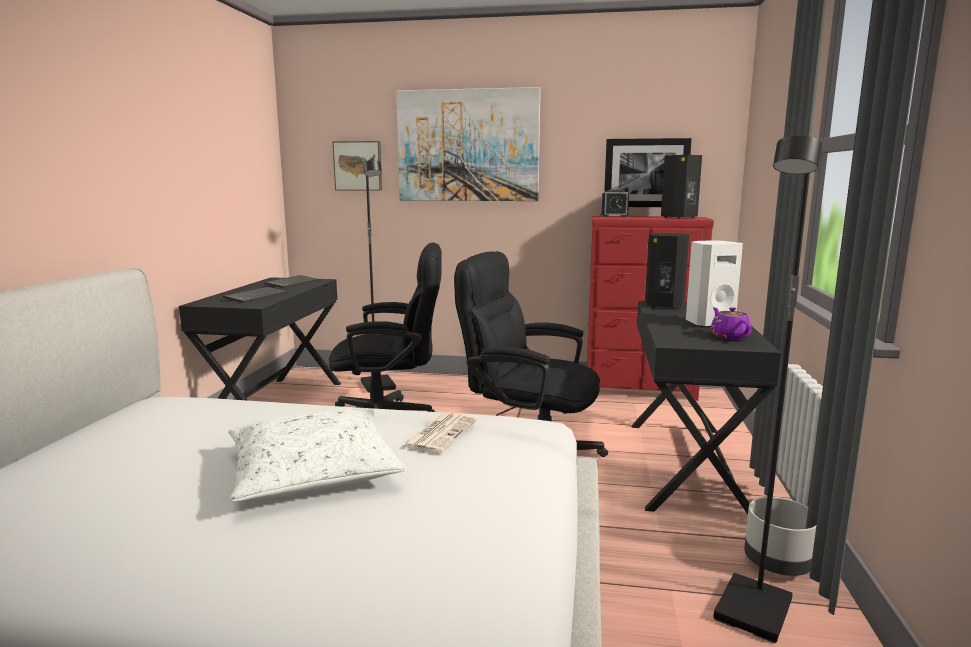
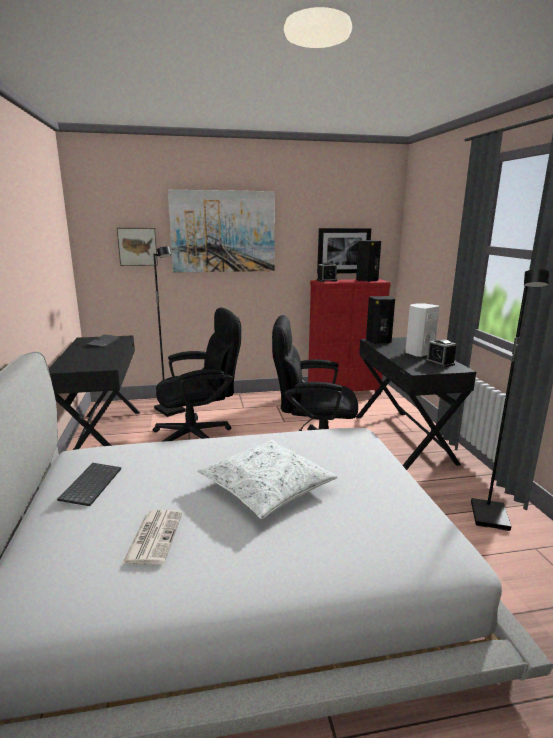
camera: 20 degrees left, 5 degrees up
keyboard [223,287,287,303] -> keyboard moved to [57,463,121,506]
newspaper [400,413,477,454] -> newspaper moved to [122,510,183,565]
purple teapot [711,307,751,340] -> alarm clock [426,339,456,367]
grey planter [744,497,816,576] -> none

